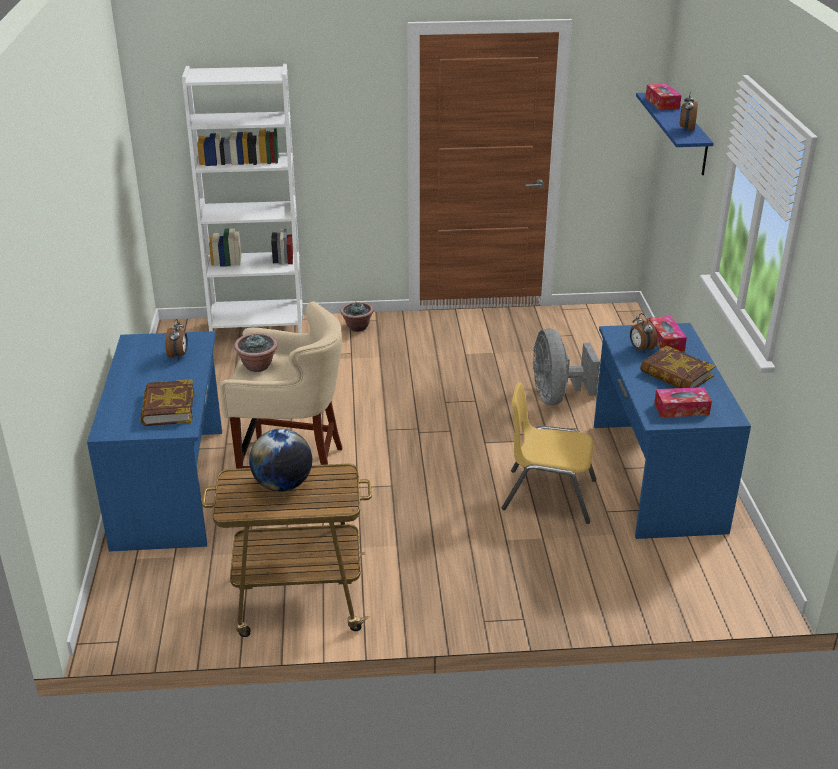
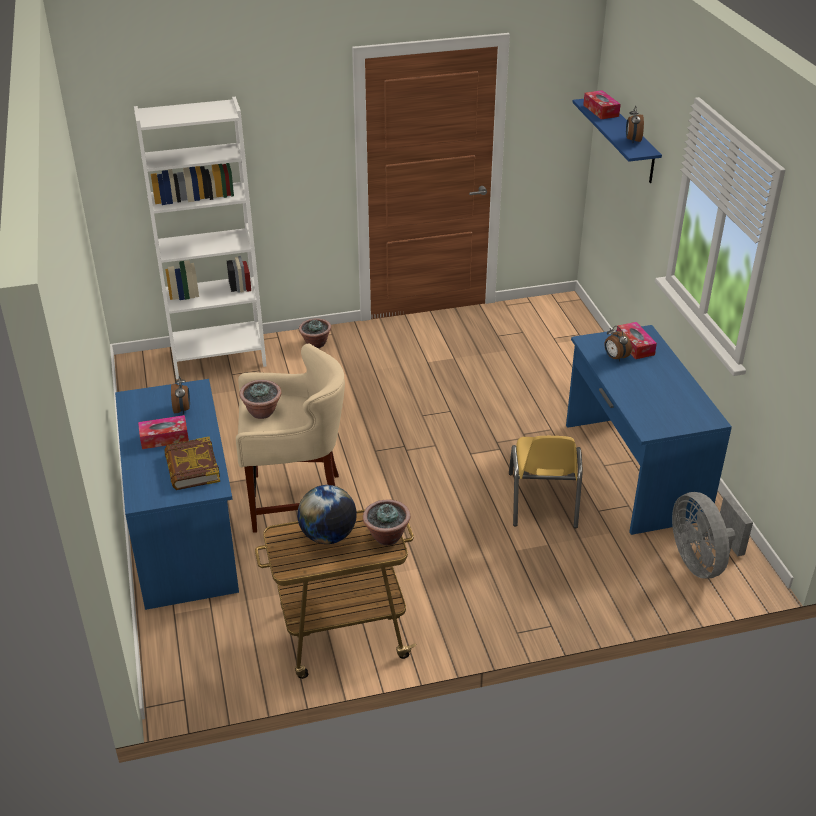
camera: 10 degrees left, 5 degrees up
yellow chair [502,383,596,524] -> yellow chair turned 90 degrees counterclockwise [509,436,583,528]
grey fan [532,328,600,405] -> grey fan moved to [672,492,753,578]
book [640,345,715,388] -> none
tissue box [654,387,712,418] -> tissue box moved to [138,415,189,449]
none -> potted plant [363,499,411,545]

